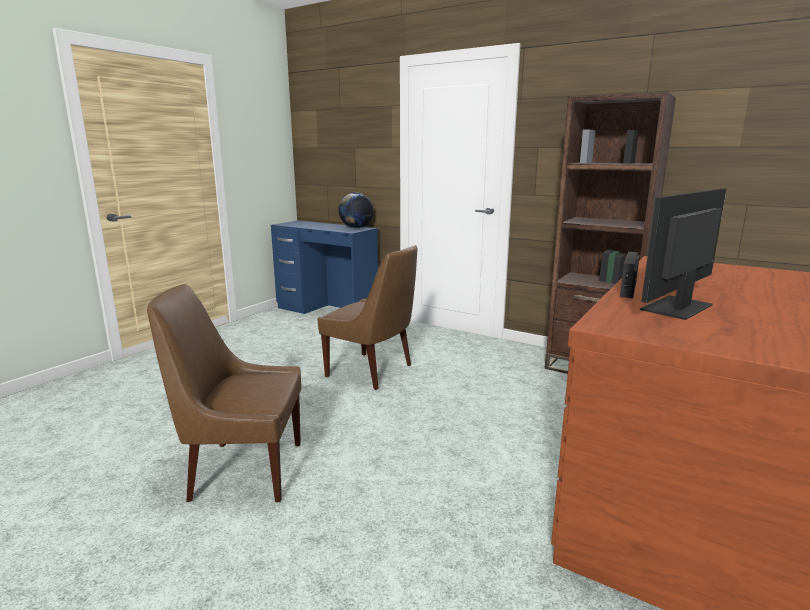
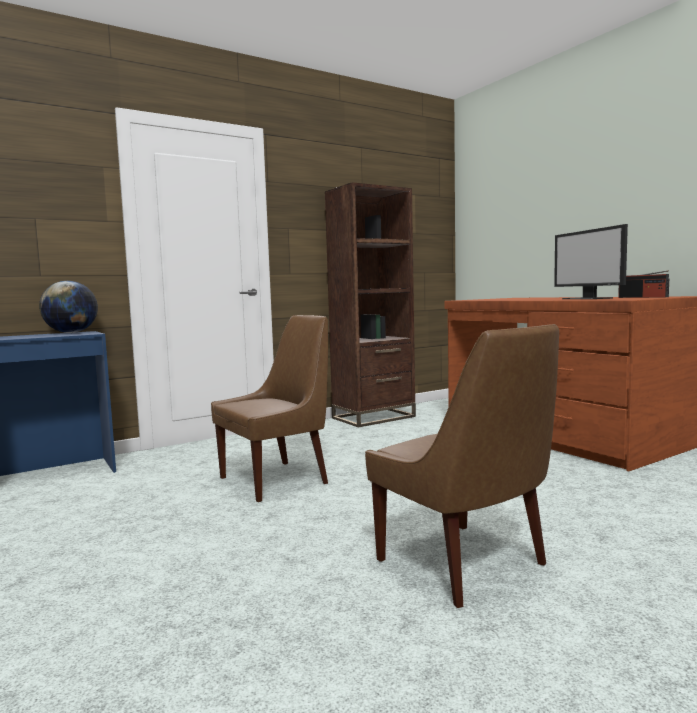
camera: 65 degrees left, 10 degrees down
brown chair [147,284,301,502] -> brown chair turned 60 degrees counterclockwise [365,324,559,608]
radio [620,252,640,298] -> radio moved to [618,270,669,298]

